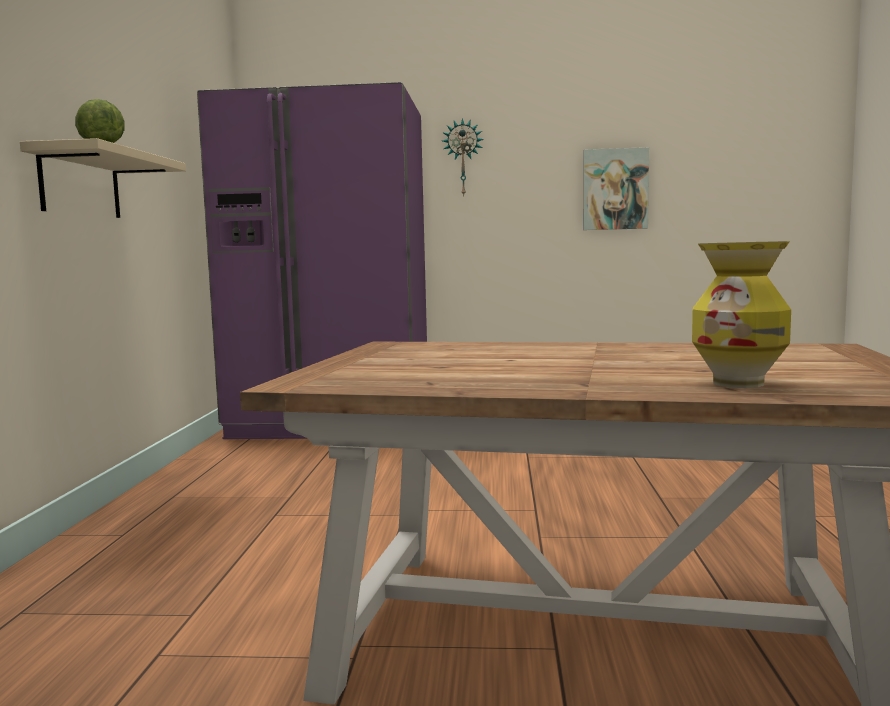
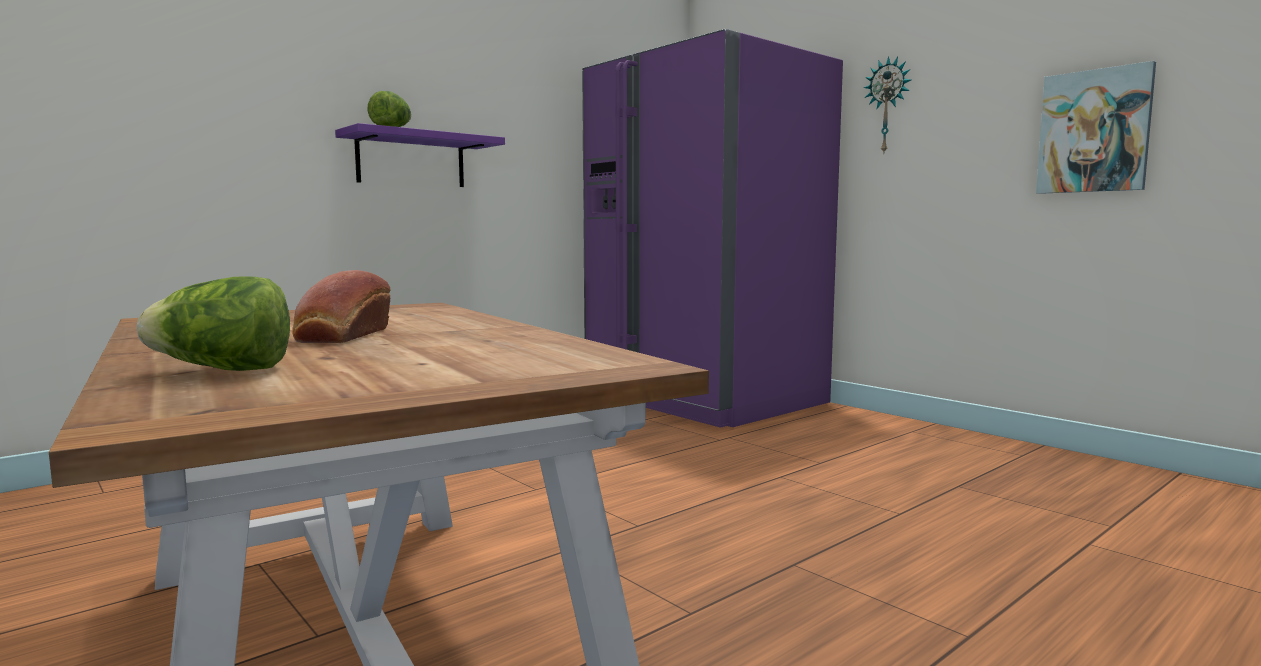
camera: 45 degrees right, 0 degrees up
beige shelf [20,138,186,218] -> purple shelf [335,123,505,187]
vase [692,241,791,388] -> lettuce [137,276,290,371]
none -> bread [292,270,390,343]

